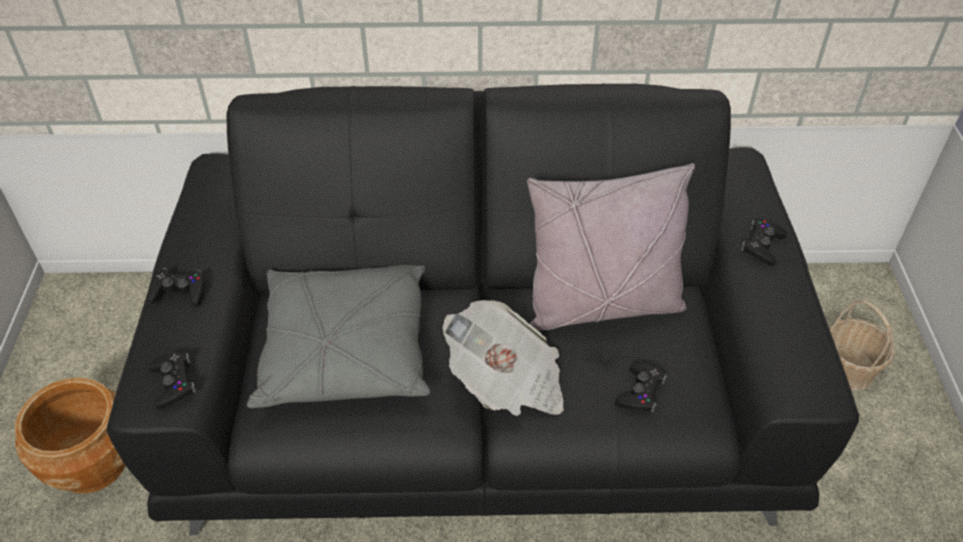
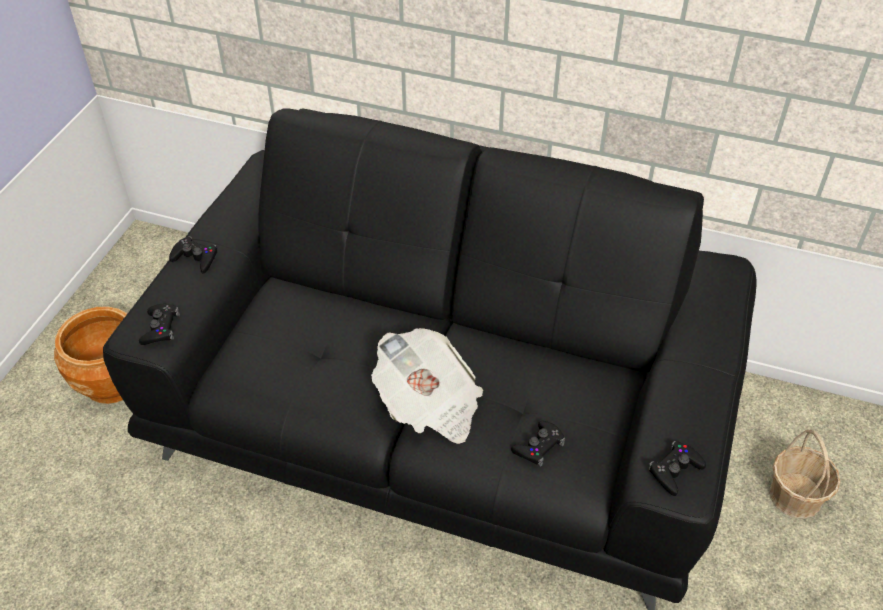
camera: 20 degrees right, 0 degrees up
grey pillow [247,265,430,408] -> none
purple pillow [527,163,695,331] -> none
black game controller [741,220,787,266] -> black game controller moved to [648,441,706,496]

